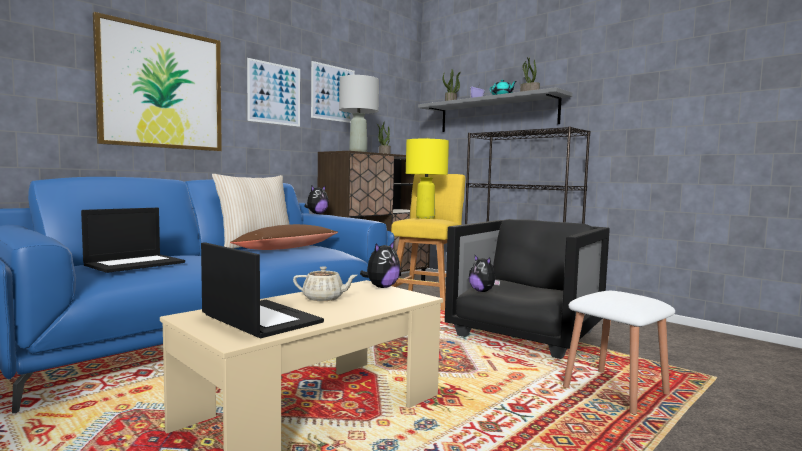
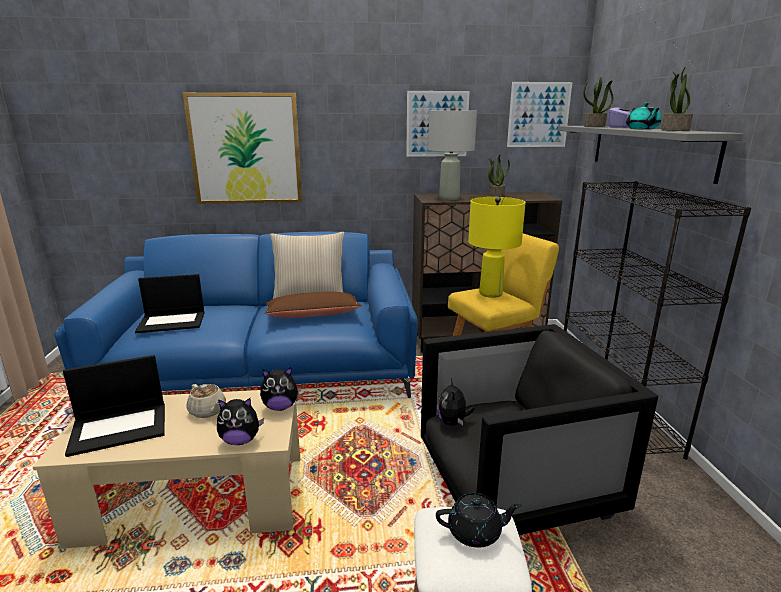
camera: 40 degrees right, 15 degrees up
laptop [201,242,324,338] -> laptop turned 75 degrees clockwise [63,355,165,457]
picture [247,58,300,127] -> picture moved to [507,82,572,147]
plush toy [304,186,329,214] -> plush toy moved to [217,398,264,445]
none -> black teapot [436,493,522,548]

